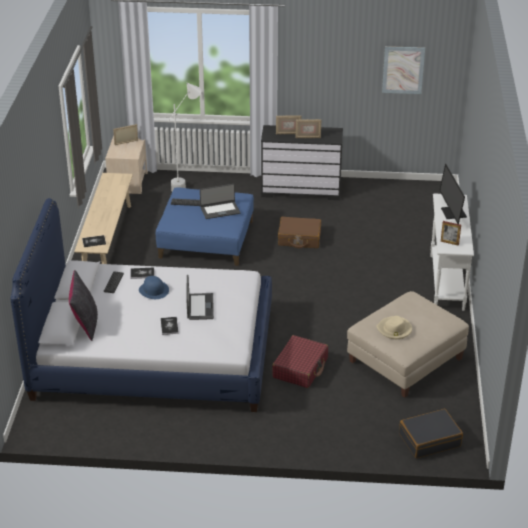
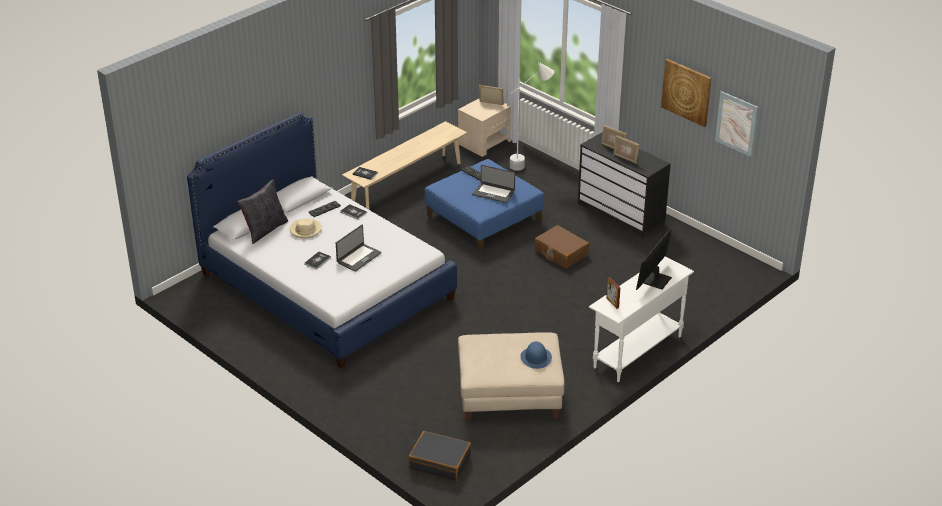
camera: 40 degrees right, 0 degrees up
blue hat [139,276,169,299] -> blue hat moved to [520,342,552,369]
red suitcase [272,335,328,388] -> none
beige hat [376,316,412,339] -> beige hat moved to [289,218,322,238]
none -> picture [661,59,712,127]

